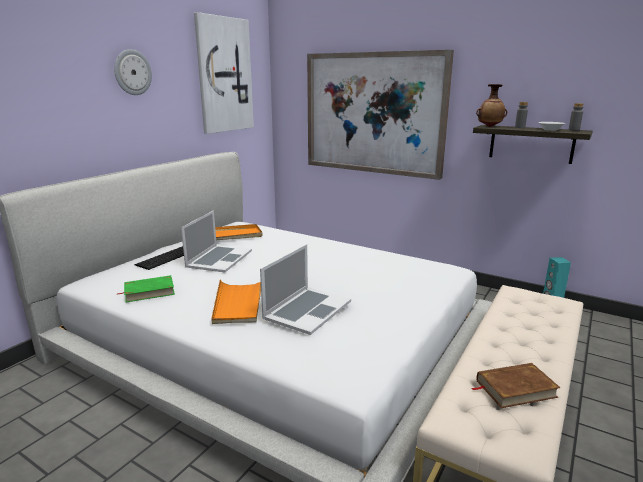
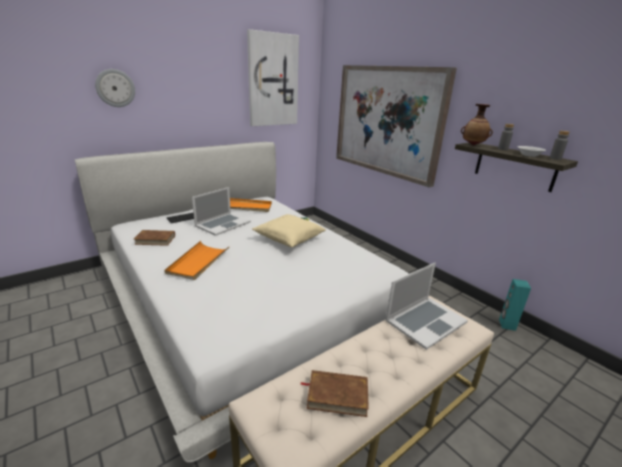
camera: 20 degrees right, 5 degrees up
wall clock [114,49,152,95] -> wall clock moved to [95,69,135,107]
green book [116,275,175,302] -> brown book [134,230,175,246]
laptop [260,244,351,335] -> laptop moved to [386,262,468,350]
none -> beige pillow [252,214,326,248]

